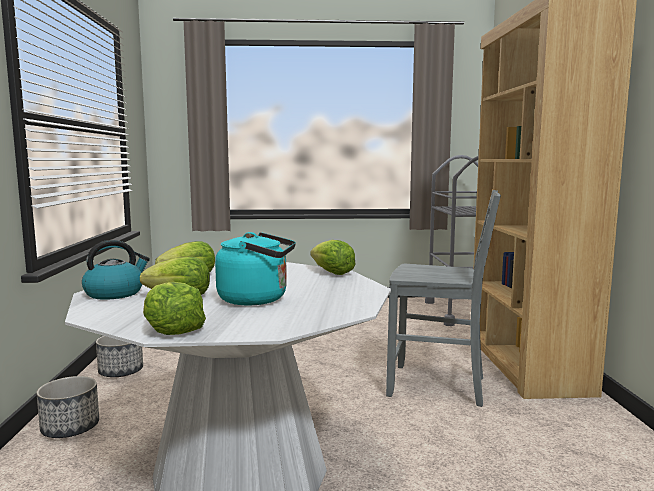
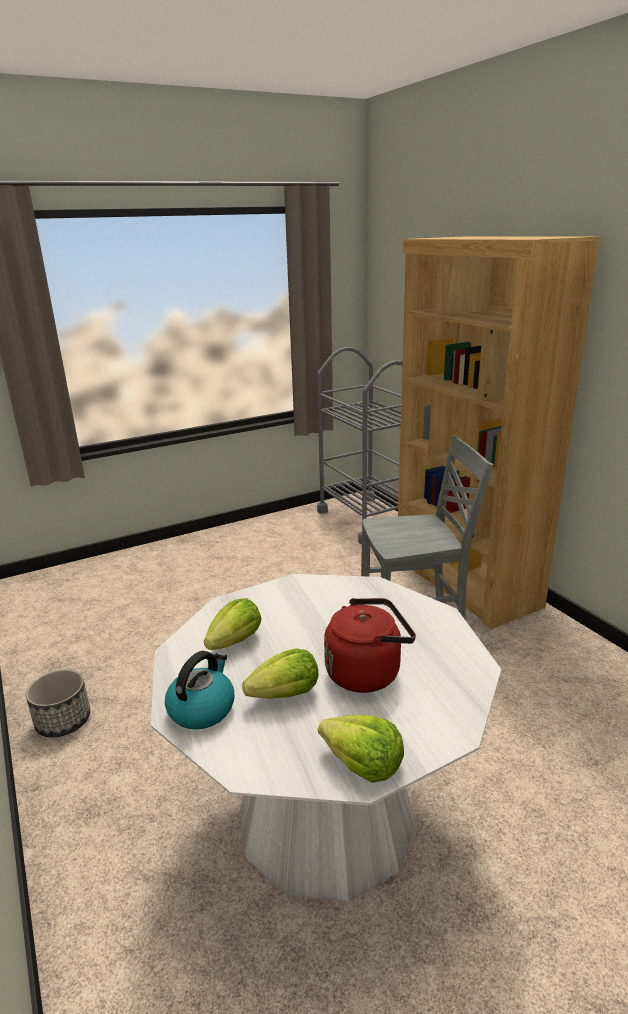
camera: 25 degrees left, 15 degrees up
planter [36,376,99,438] -> none
turquoise kettle [215,232,296,306] -> red kettle [324,598,416,693]
lettuce [310,240,355,275] -> none

